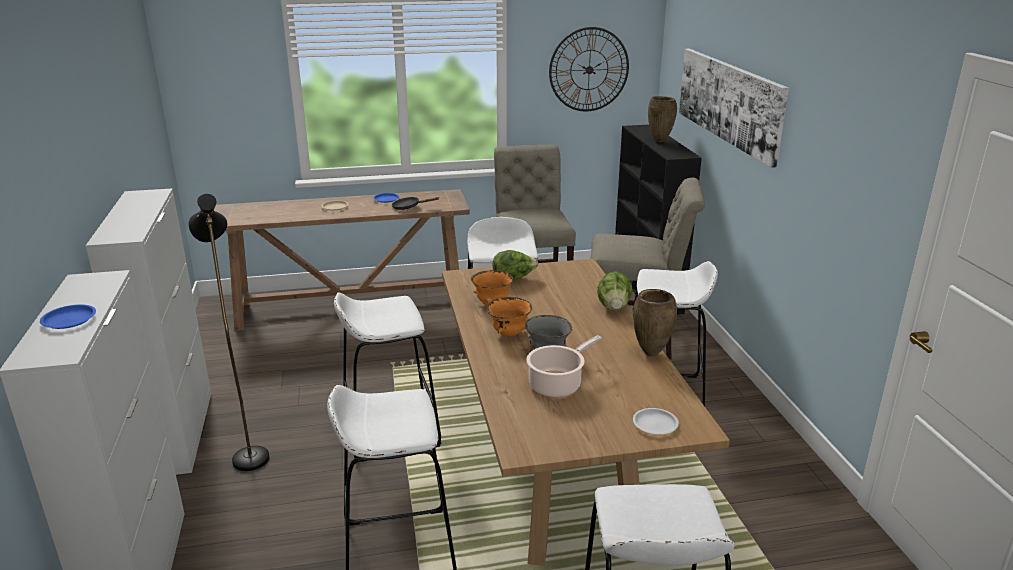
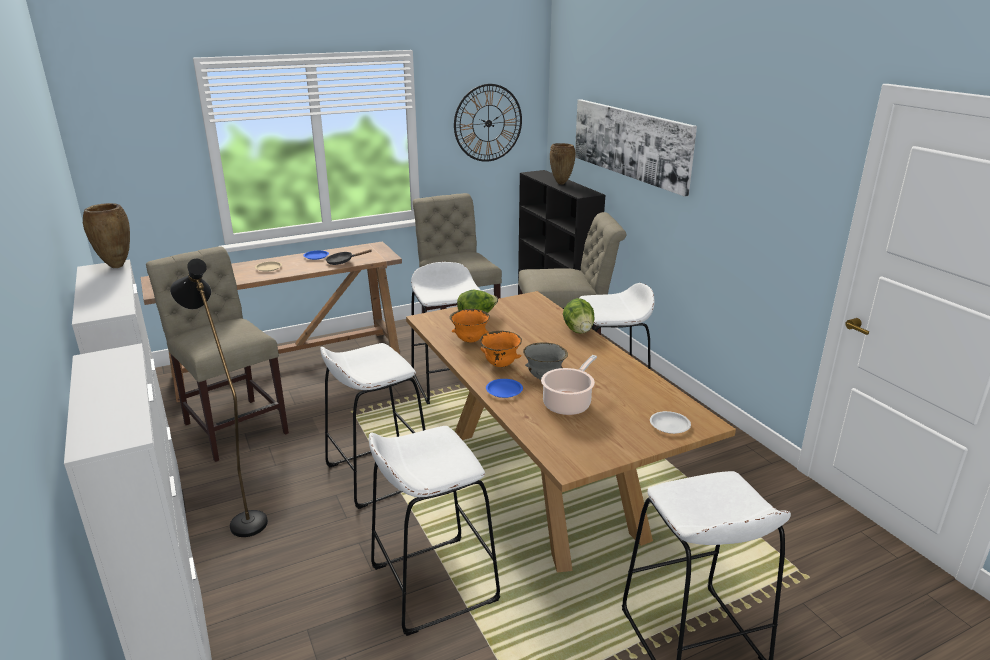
camera: 15 degrees left, 0 degrees up
blue plate [40,305,96,329] -> blue plate moved to [486,379,523,398]
brown vase [633,289,677,357] -> brown vase moved to [83,203,130,268]
none -> beige chair [146,246,289,462]

